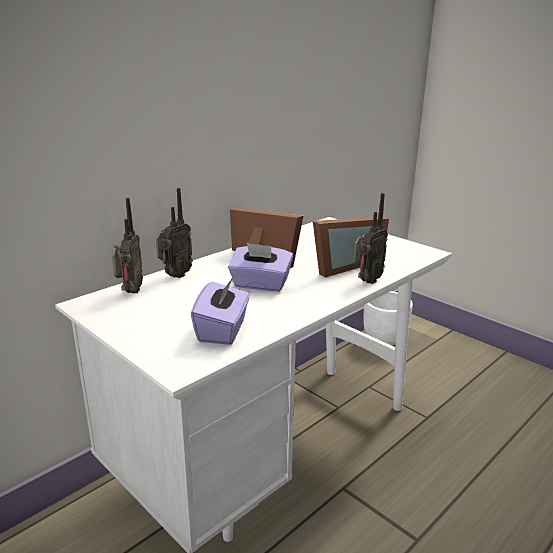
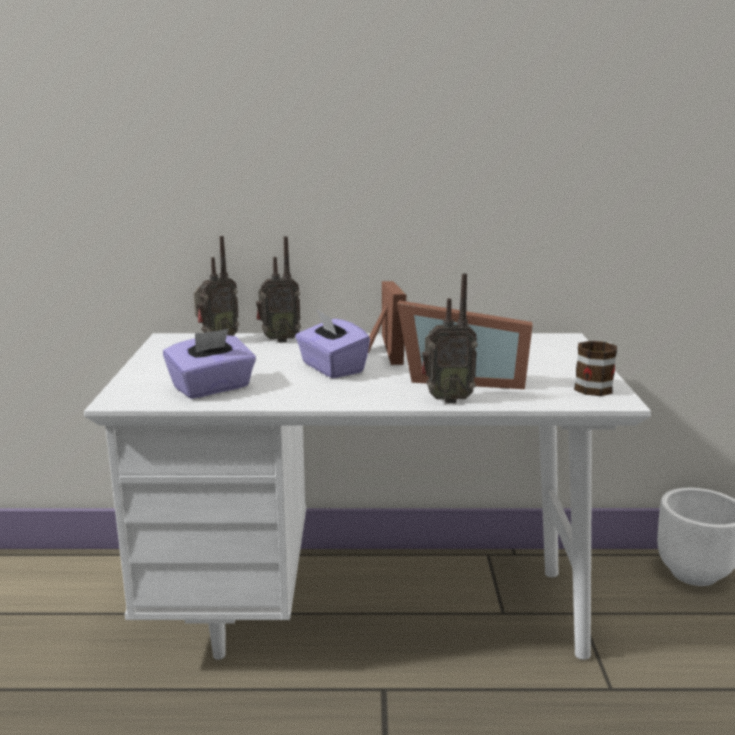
camera: 45 degrees right, 5 degrees down
none -> mug [574,341,617,396]

